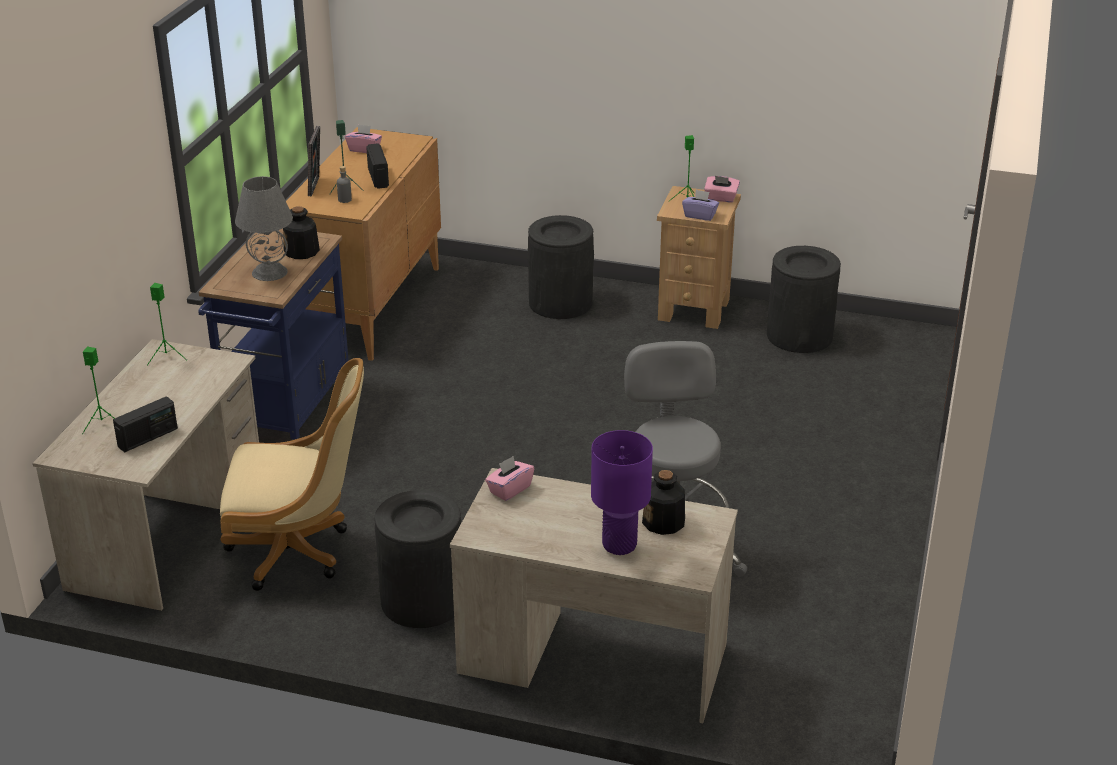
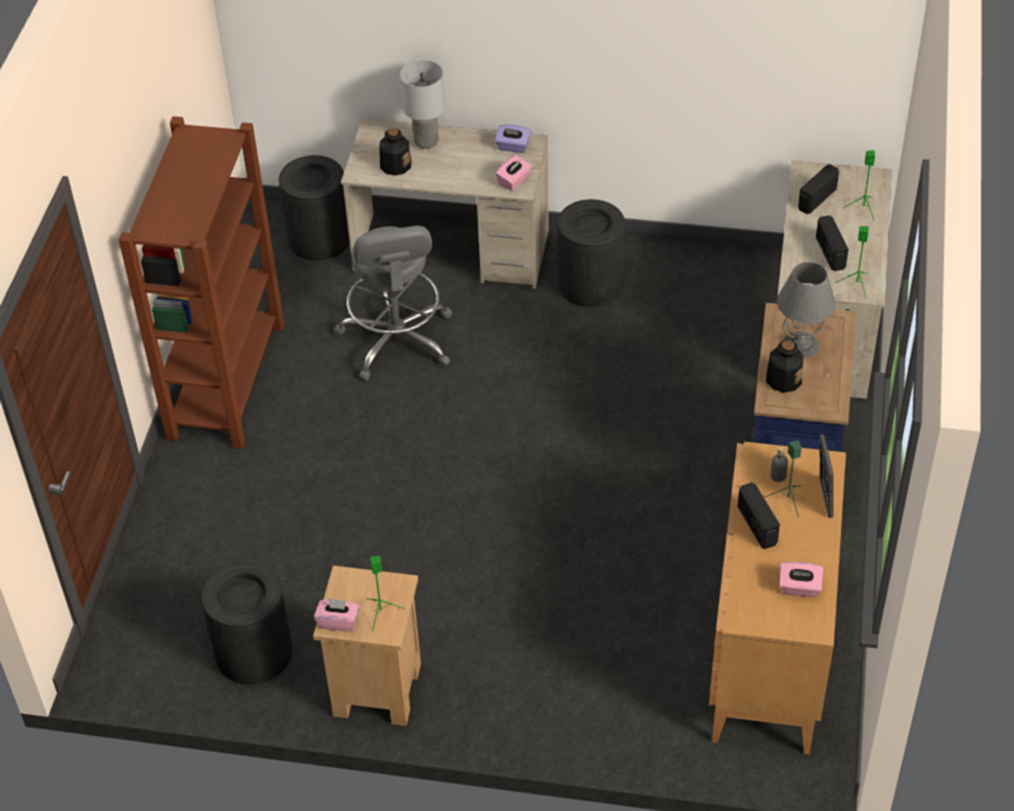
camera: 175 degrees right, 15 degrees up
beige office chair [220,358,364,591] -> none
black trash can [527,215,594,319] -> black trash can moved to [279,155,350,261]
purple table lamp [591,430,653,555] -> grey table lamp [400,60,445,149]
purple tissue box [682,190,719,221] -> purple tissue box moved to [495,124,531,153]
none -> brown bookcase [119,116,285,448]
none -> radio [816,215,849,271]

